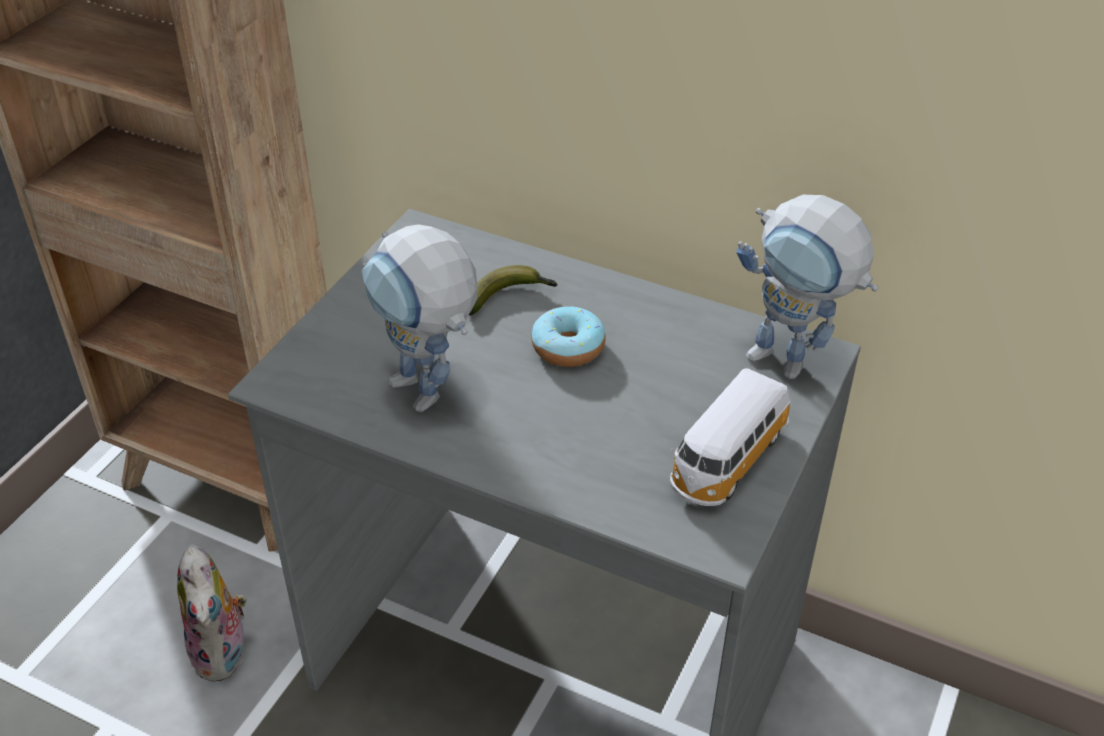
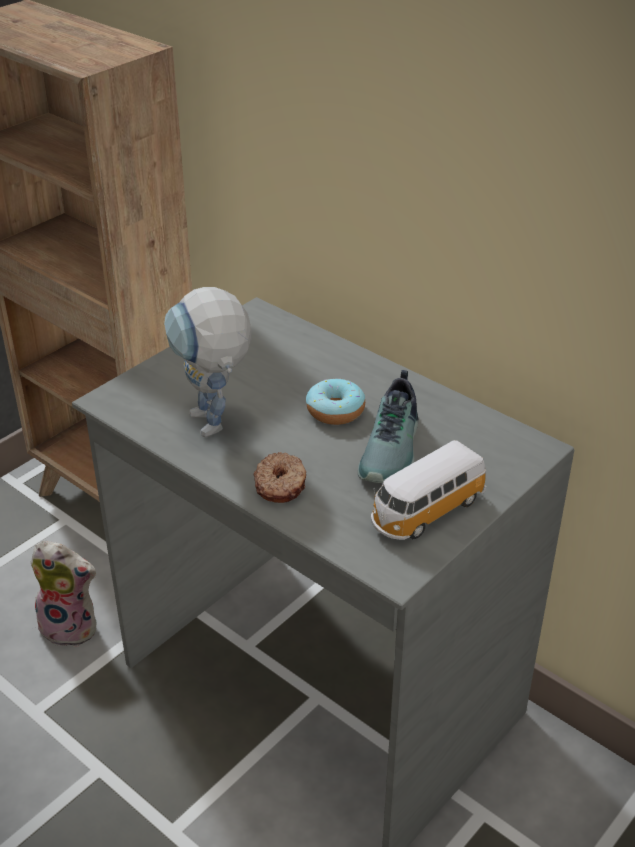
camera: 15 degrees right, 5 degrees down
plush toy [177,545,248,682] -> plush toy turned 75 degrees counterclockwise [31,541,97,647]
banana [469,265,558,315] -> none
toy robot [736,195,878,379] -> none
none -> donut [253,452,306,503]
none -> shoe [358,370,419,483]

